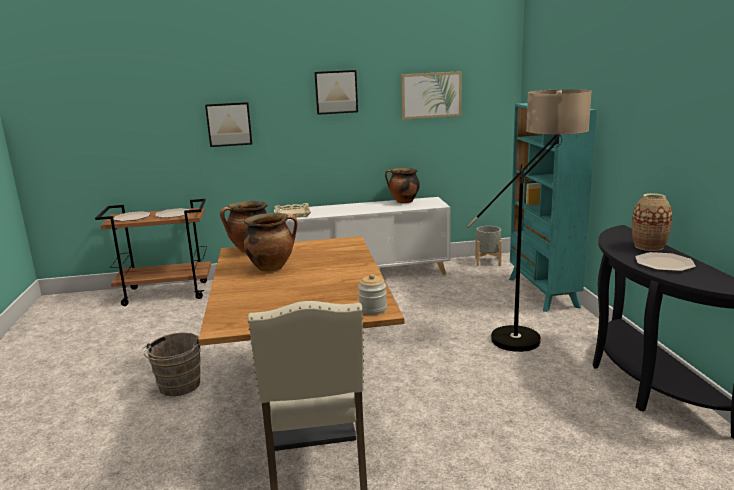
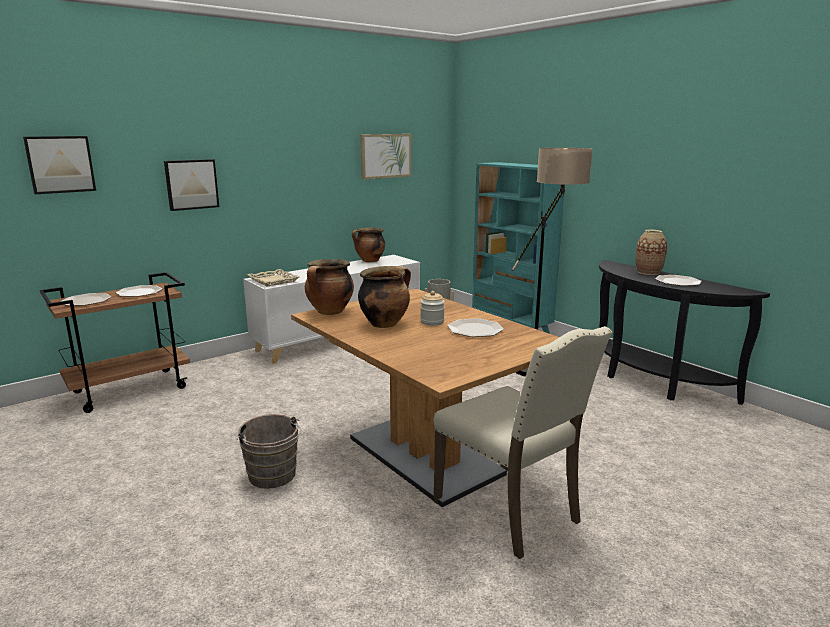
camera: 30 degrees left, 0 degrees up
picture [314,70,358,115] -> picture moved to [23,136,96,194]
jar [358,274,387,315] -> jar moved to [420,291,445,326]
none -> plate [448,318,504,337]

